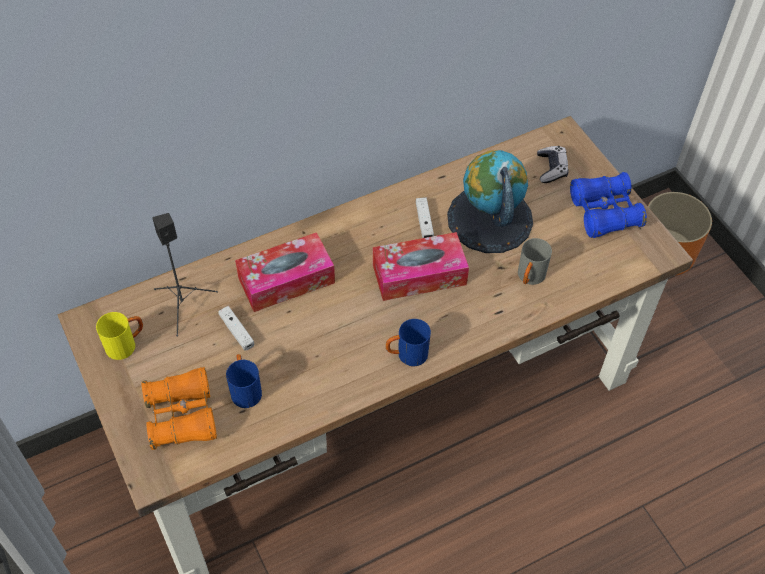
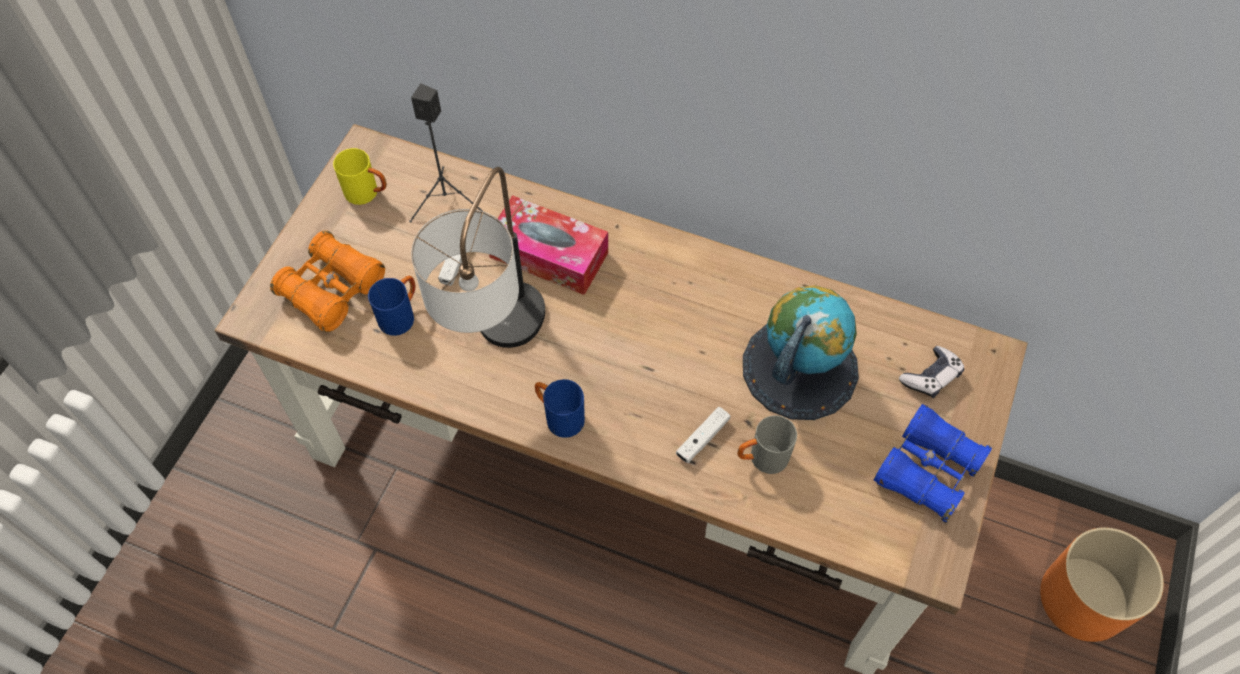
camera: 50 degrees right, 5 degrees up
tissue box [373,232,469,301] -> none
white game controller [416,197,434,238] -> white game controller moved to [676,406,730,463]
none -> table lamp [411,167,545,348]

